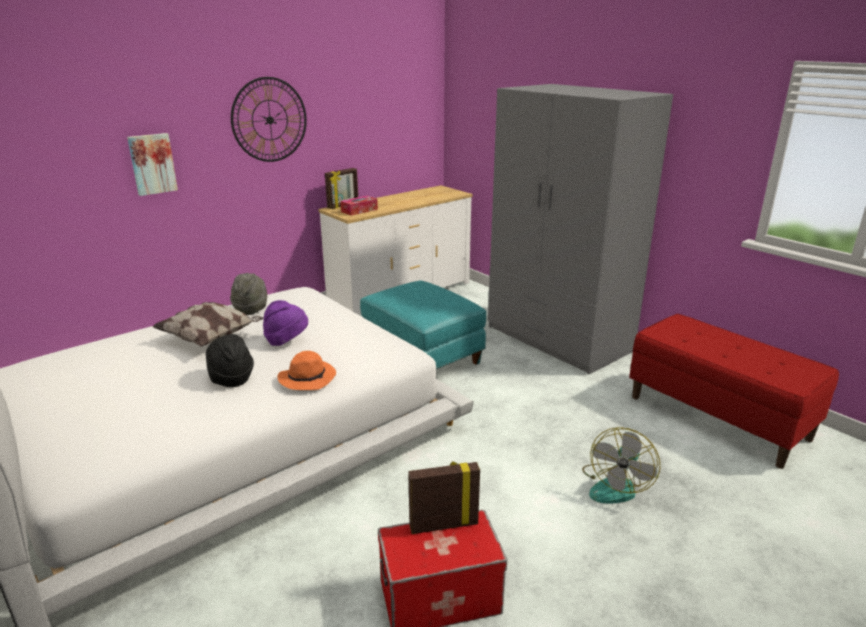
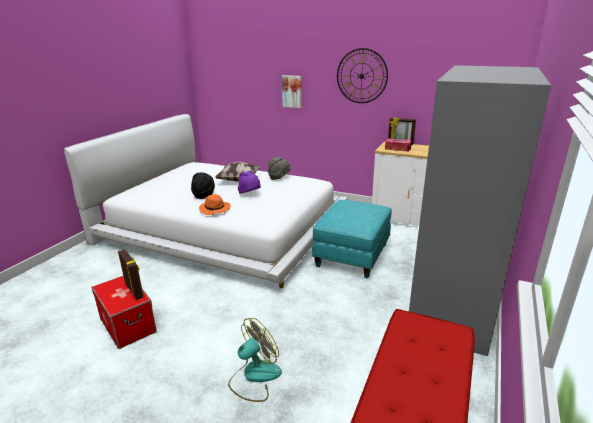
camera: 65 degrees right, 0 degrees up
fan [582,427,660,504] -> fan turned 135 degrees clockwise [228,318,282,402]

